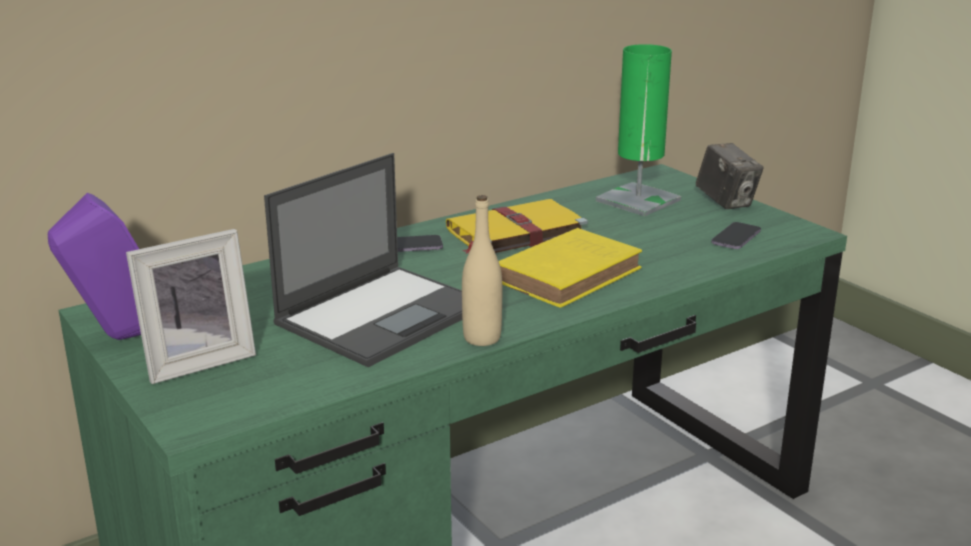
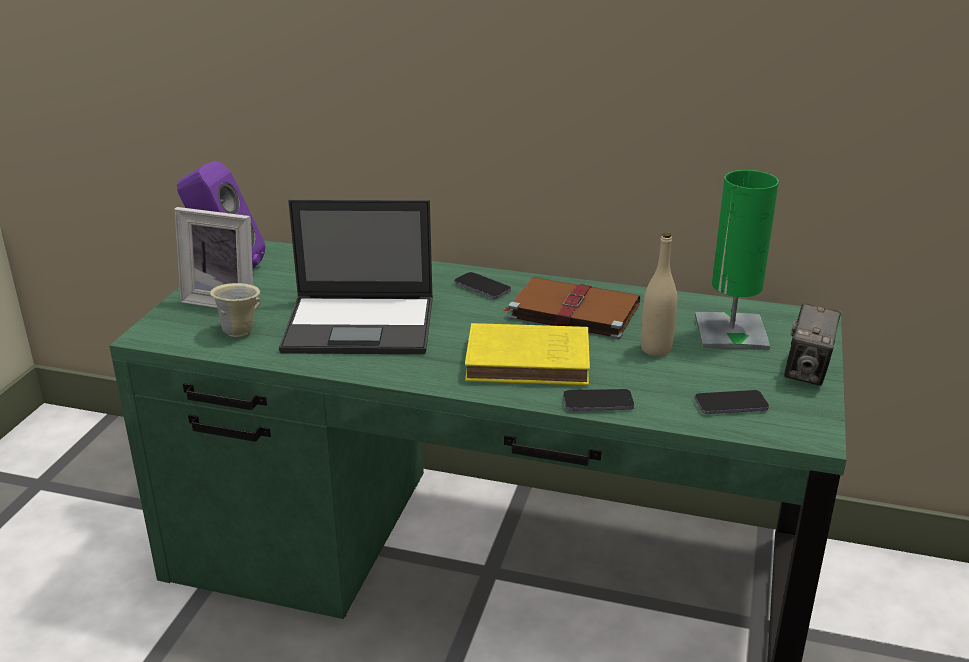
camera: 50 degrees right, 5 degrees up
yellow book [446,199,588,254] -> brown book [503,277,640,340]
beige bottle [462,195,502,346] -> beige bottle moved to [641,232,678,356]
none -> beige mug [210,283,261,337]
none -> phone [563,389,634,411]

